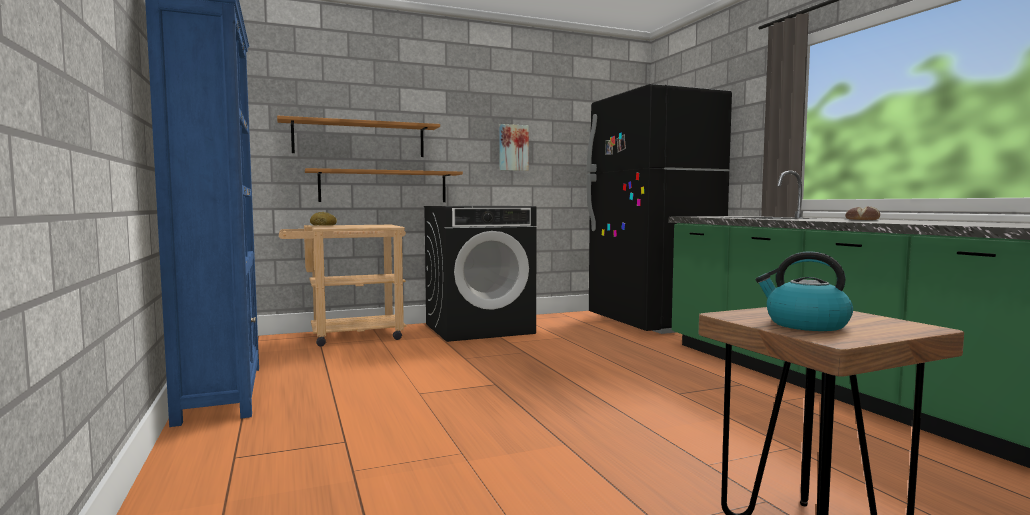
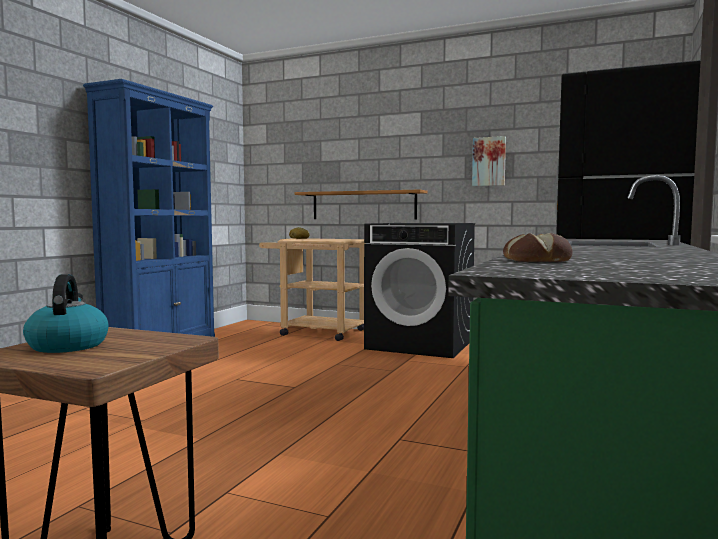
camera: 45 degrees right, 0 degrees up
shelf [277,116,440,157] -> none
bread [845,206,880,220] -> bread moved to [503,233,572,262]

